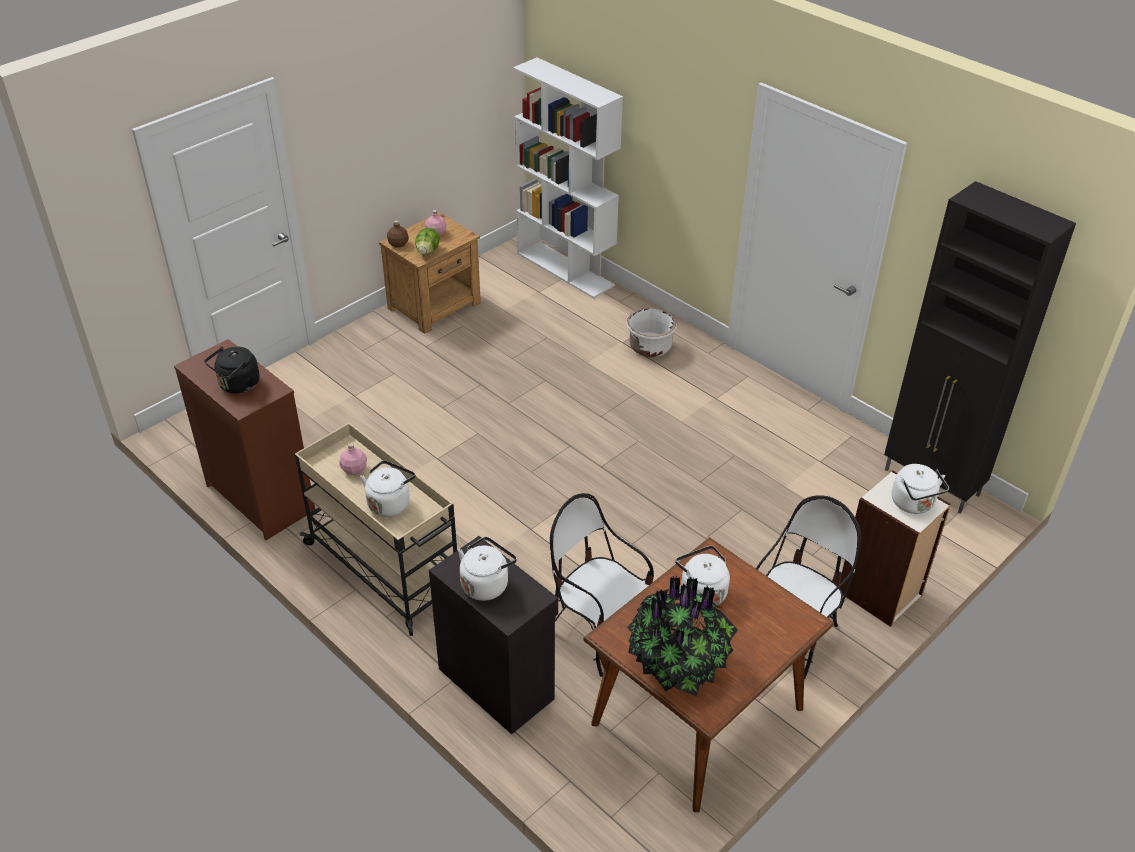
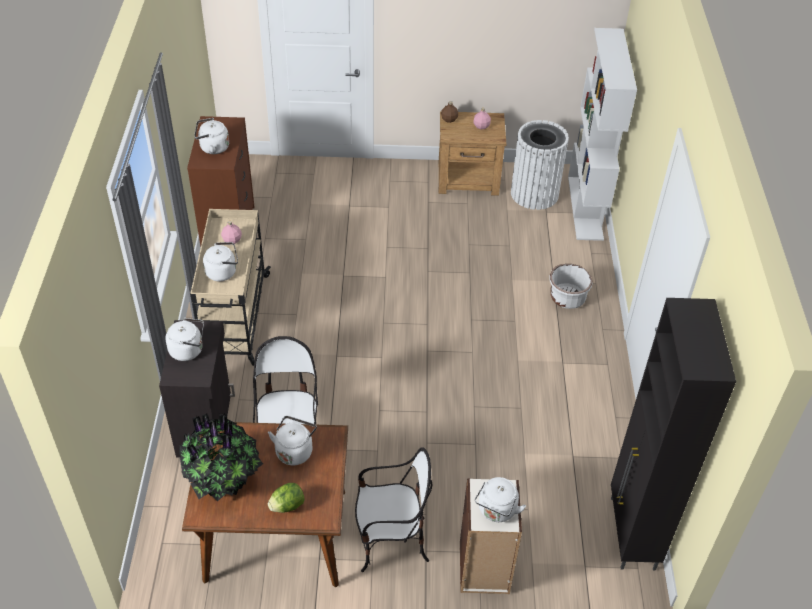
camera: 45 degrees right, 5 degrees up
black kettle [204,347,259,394] -> white kettle [194,118,229,154]
lettuce [415,228,440,255] -> lettuce moved to [268,483,305,513]
none -> white trash can [511,120,569,210]

